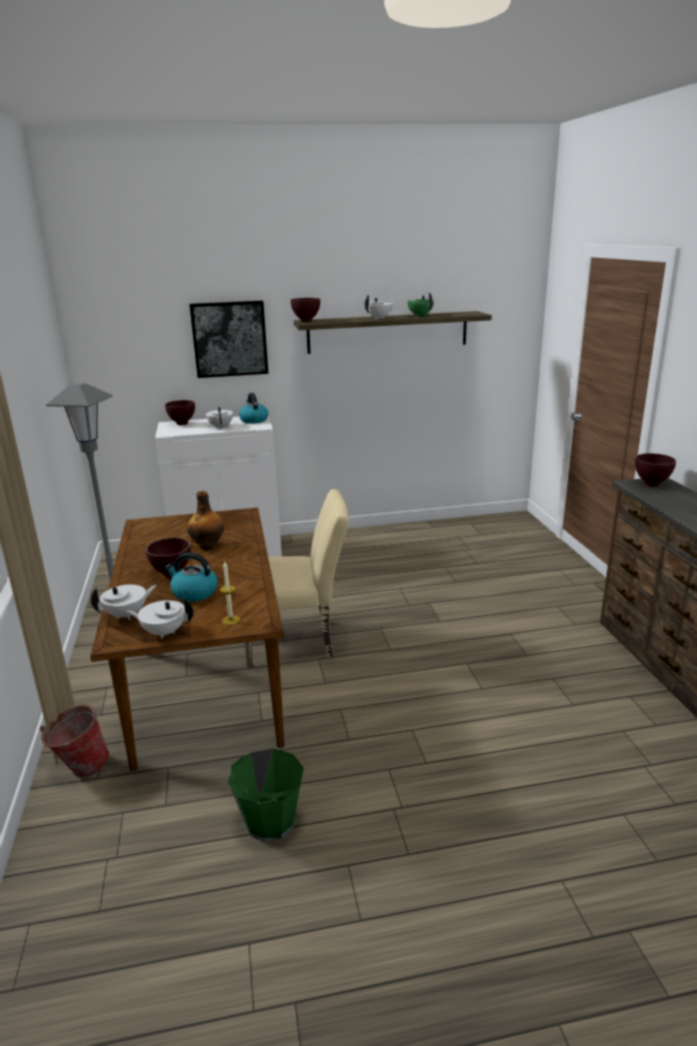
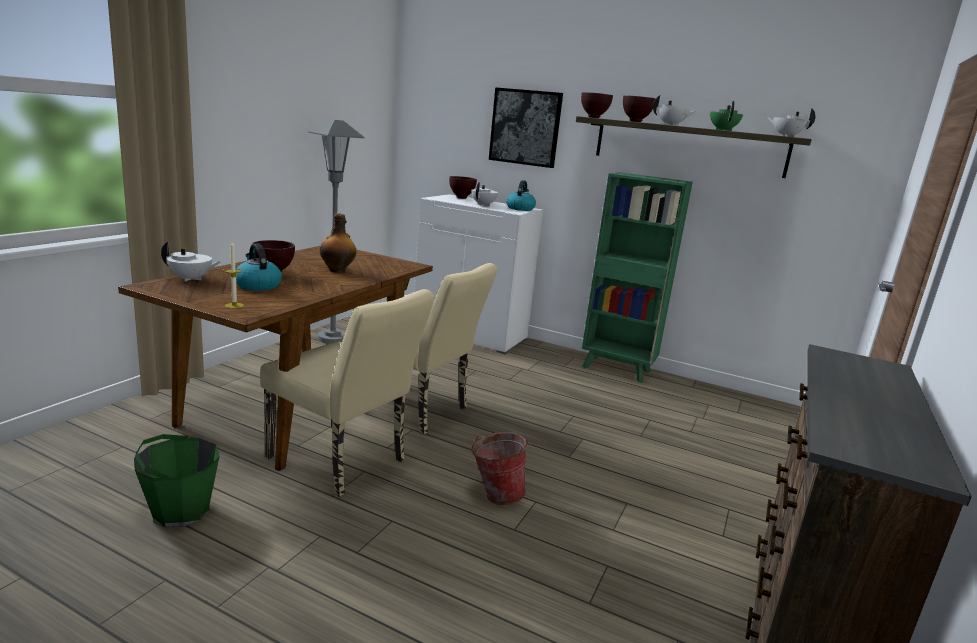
camera: 35 degrees right, 5 degrees down
bucket [40,705,109,777] -> bucket moved to [471,432,531,505]
white teapot [127,598,193,639] -> white teapot moved to [766,108,816,137]
brown bowl [635,453,676,487] -> brown bowl moved to [623,95,656,122]
none -> beige chair [260,289,434,497]
none -> green bookcase [582,172,693,383]

